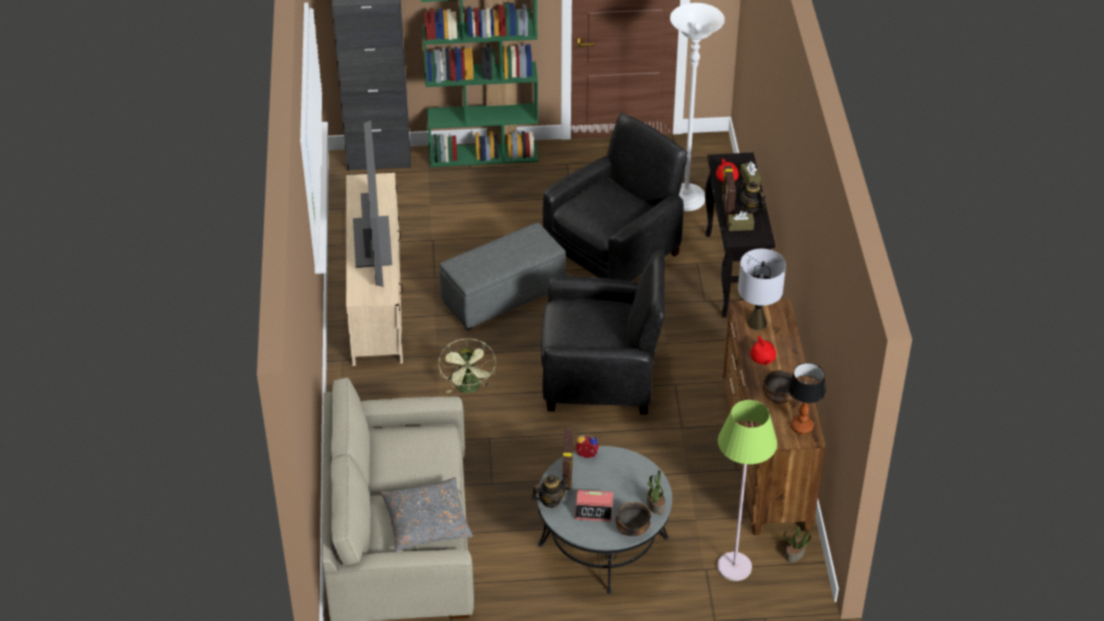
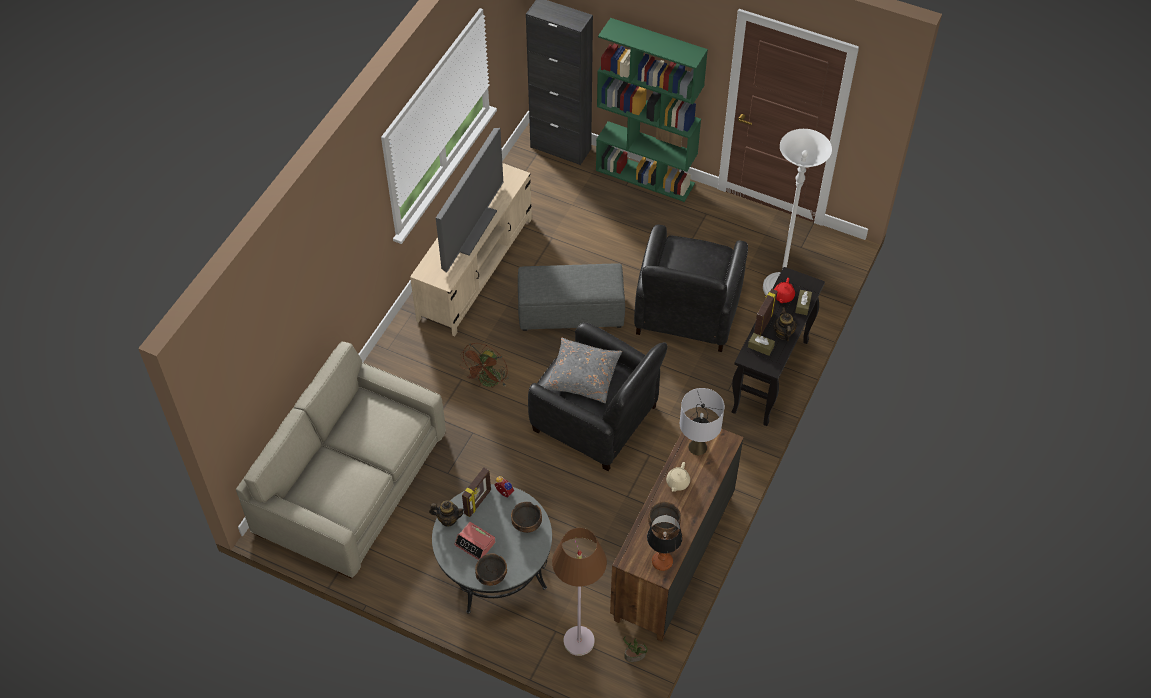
camera: 30 degrees right, 10 degrees up
grey pillow [380,477,473,552] -> grey pillow moved to [544,338,622,403]
green fan [438,339,496,393] -> brown fan [460,343,509,388]
black armchair [543,113,688,281] -> black armchair turned 120 degrees clockwise [634,224,748,352]
potted plant [647,470,665,515] -> none
green floor lamp [717,400,777,581] -> brown floor lamp [552,528,607,656]
red teapot [750,336,776,365] -> beige teapot [666,462,690,492]
none -> bowl [511,502,542,533]

